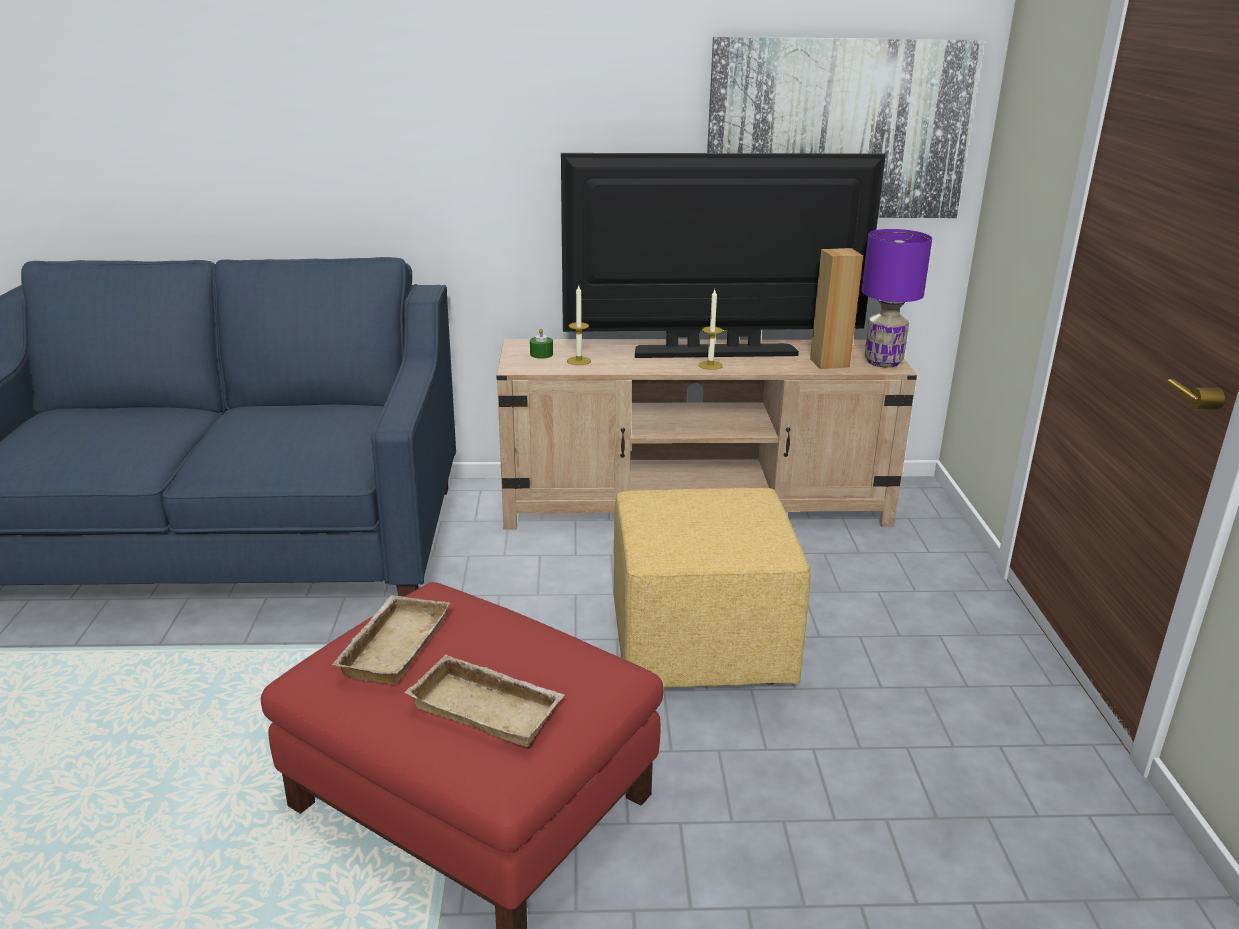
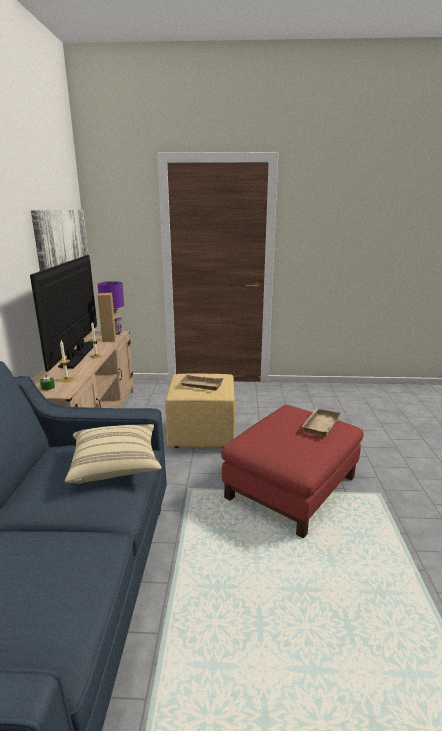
camera: 85 degrees left, 5 degrees down
beige tray [331,595,450,684] -> beige tray moved to [178,374,224,390]
none -> beige pillow [65,424,162,484]

